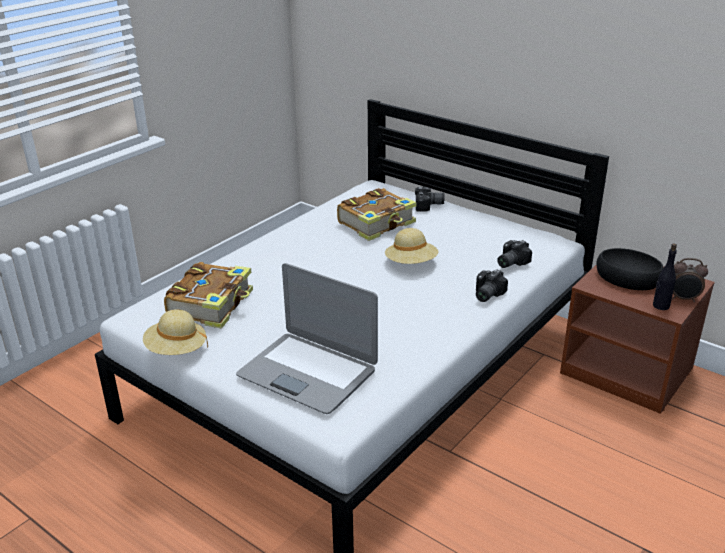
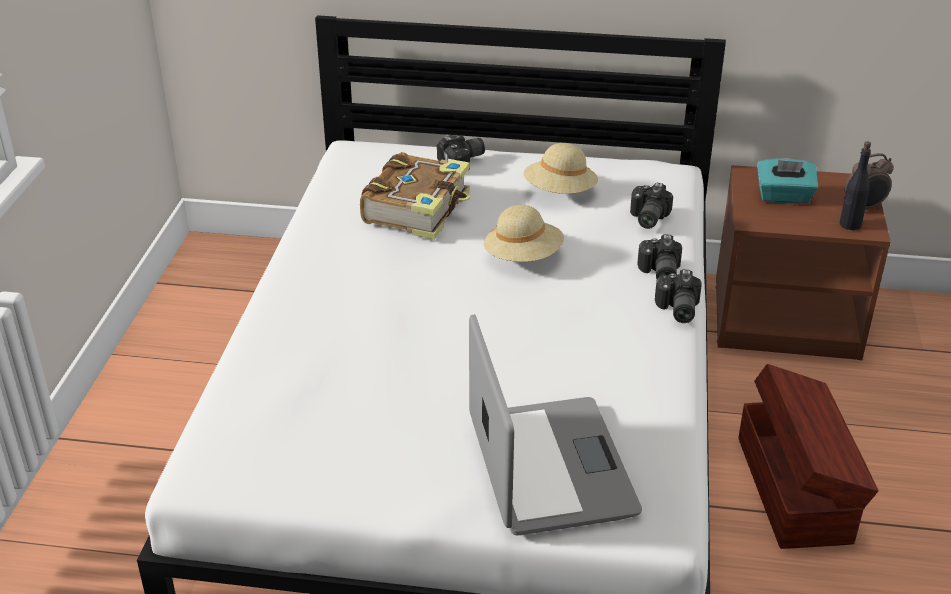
camera: 30 degrees left, 5 degrees up
beige hat [143,309,208,355] -> beige hat moved to [523,143,598,194]
book [164,262,253,329] -> none
laptop [236,263,378,414] -> laptop turned 105 degrees counterclockwise [469,314,642,535]
black bowl [596,248,664,290] -> turquoise tissue box [757,158,818,204]
none -> camera [655,269,702,323]
none -> brown storage box [738,364,879,549]

